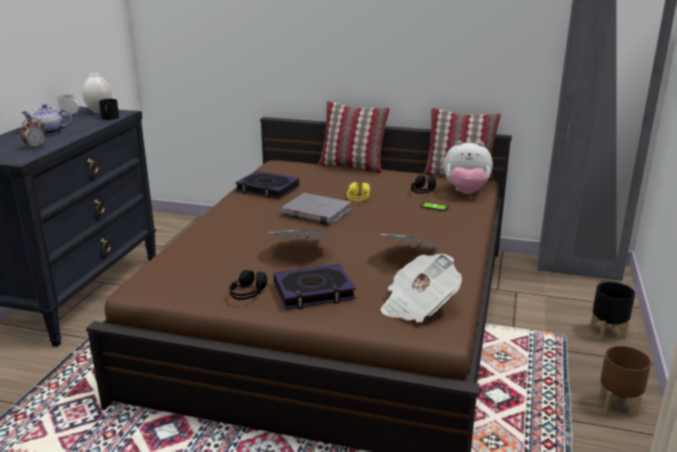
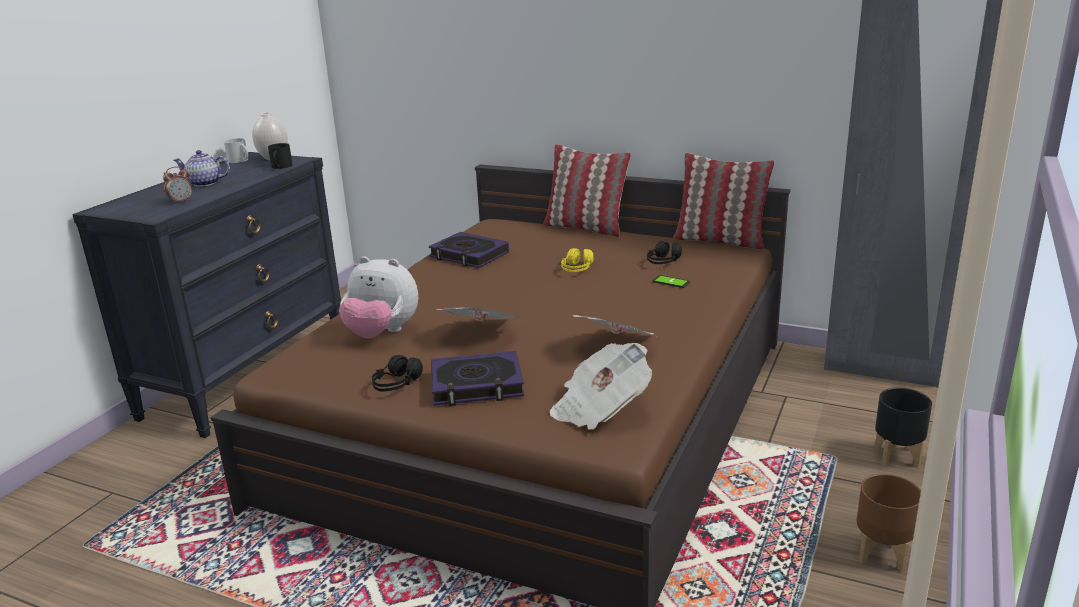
camera: 10 degrees right, 0 degrees up
grey book [282,193,351,226] -> none
plush toy [444,141,493,194] -> plush toy moved to [339,256,418,338]

